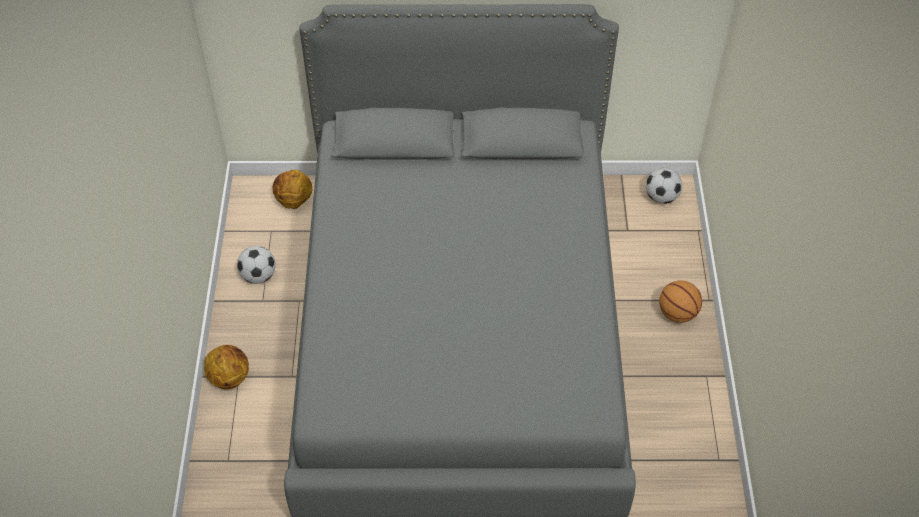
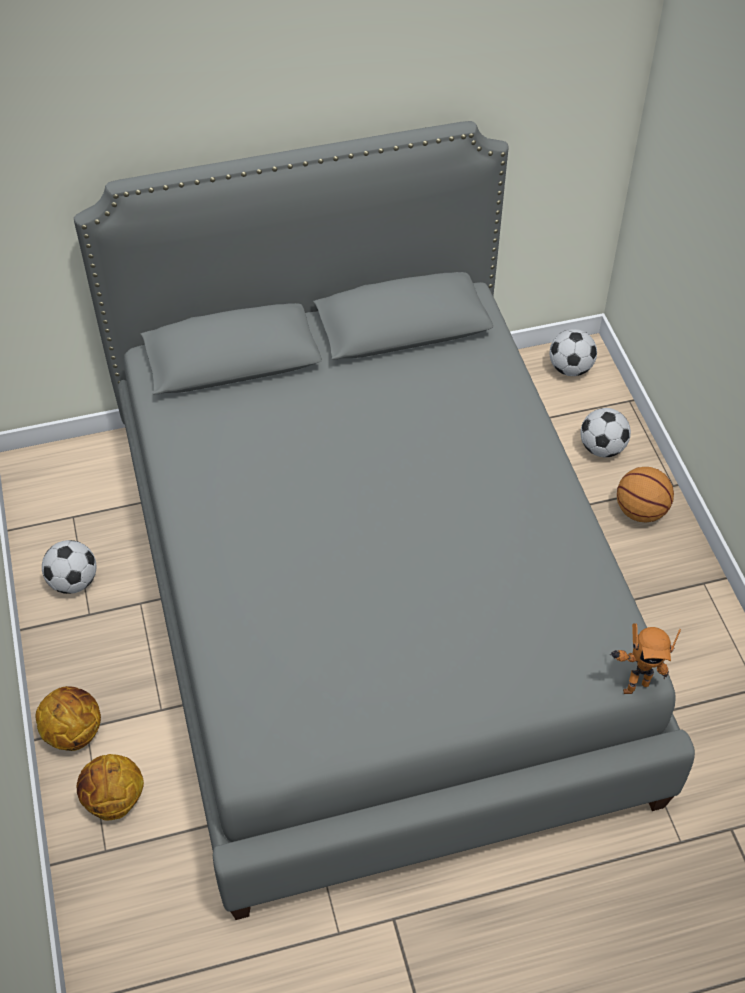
camera: 15 degrees left, 0 degrees up
basketball [273,170,312,209] -> basketball moved to [77,754,144,821]
none -> football [580,408,631,457]
none -> toy robot [610,623,681,694]

